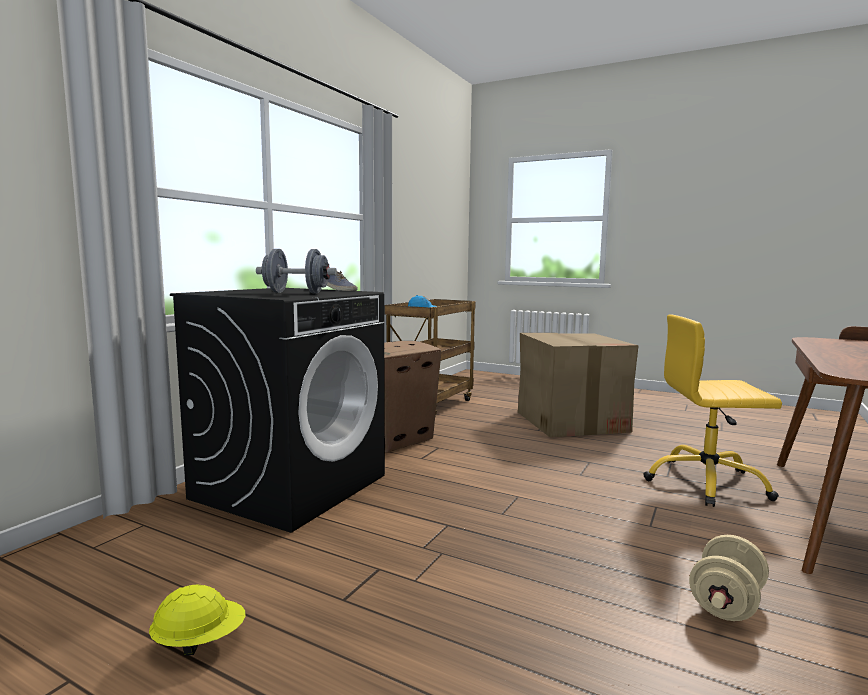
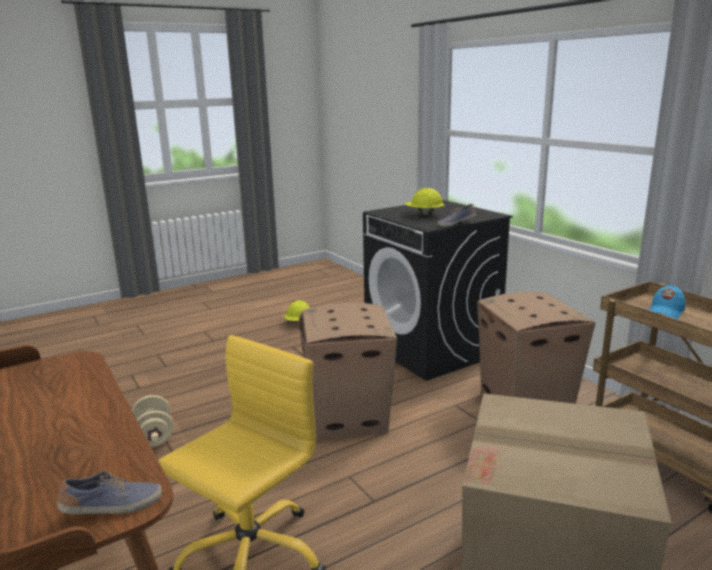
camera: 120 degrees right, 10 degrees up
grey dumbbell [256,249,337,293] -> yellow hard hat [405,188,444,216]
none -> shoe [57,471,162,515]
none -> cardboard box [298,303,397,439]

